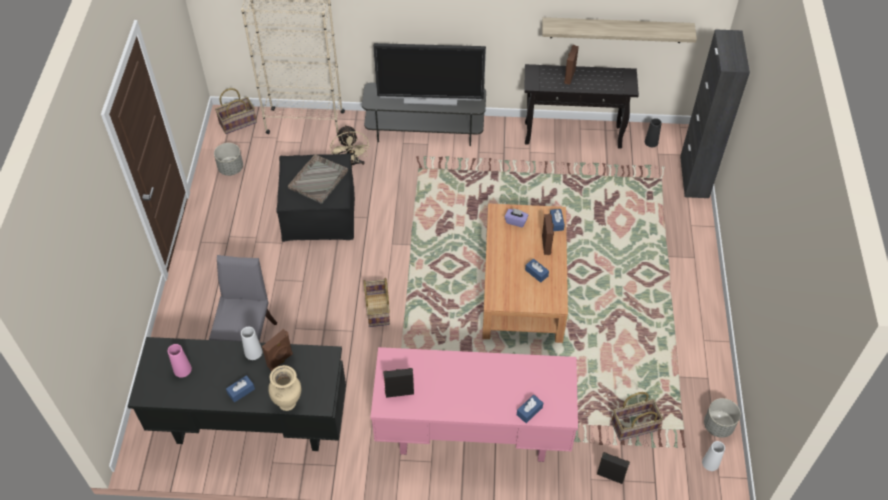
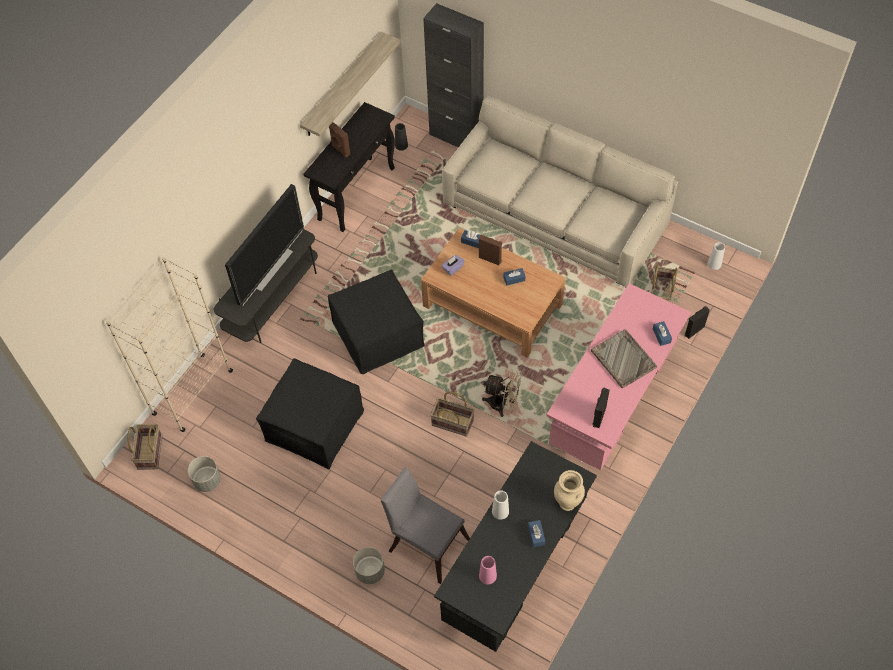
camera: 60 degrees left, 5 degrees up
brown speaker [262,329,293,371] -> none
grey tray [288,154,348,204] -> grey tray moved to [591,329,657,388]
beige fan [330,125,370,166] -> beige fan moved to [482,368,522,417]
grey planter [704,398,741,438] -> grey planter moved to [353,547,385,584]
none -> black ottoman [328,269,425,374]
none -> beige sofa [442,96,678,287]

